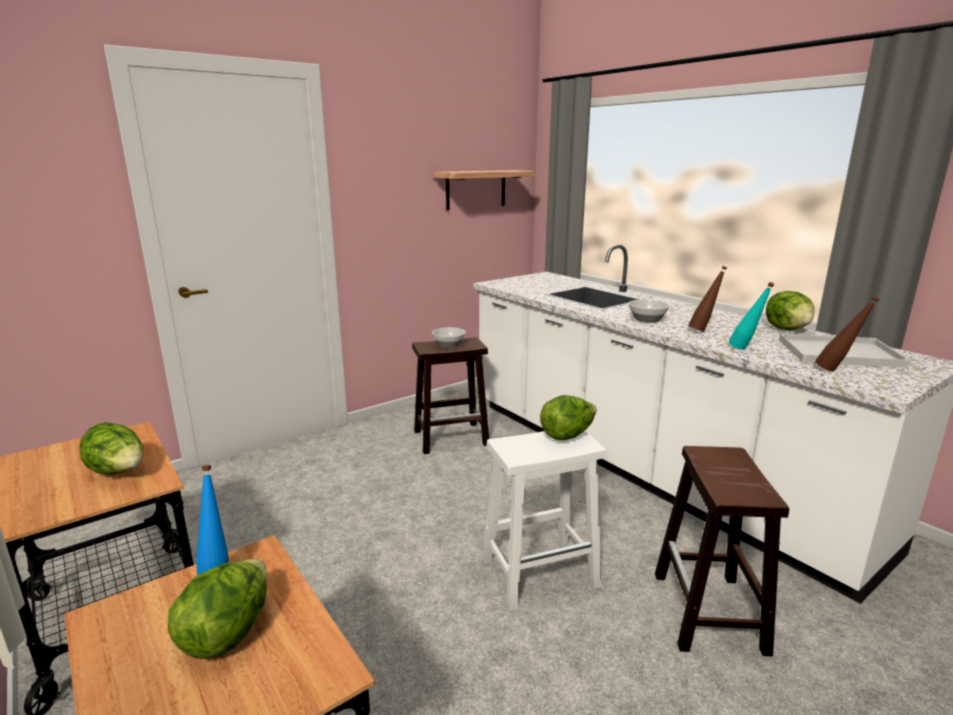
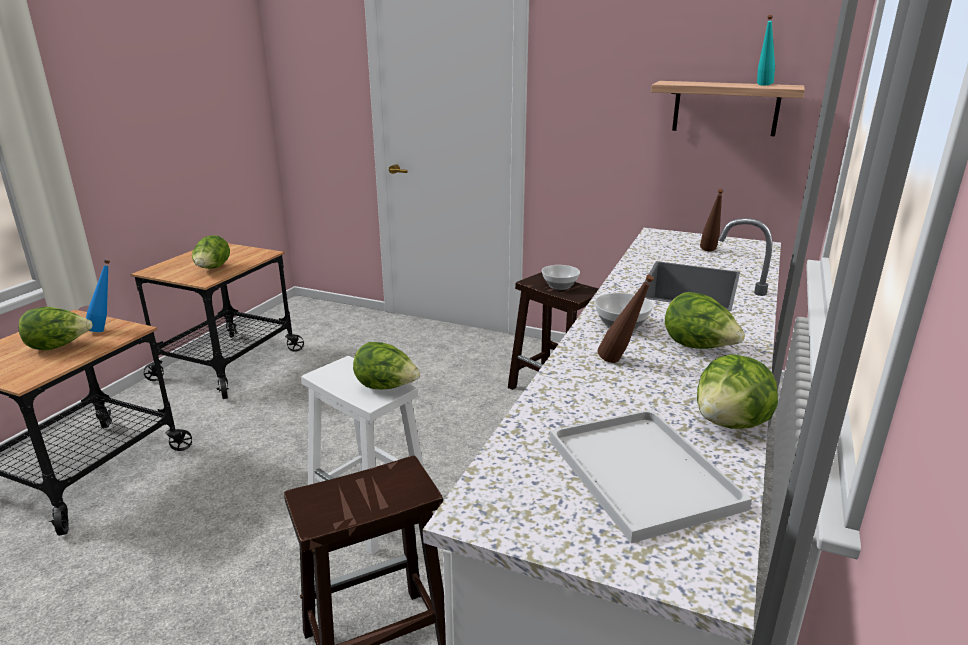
camera: 60 degrees right, 5 degrees up
turquoise bottle [729,282,775,350] -> turquoise bottle moved to [757,15,775,86]
brown bottle [815,296,879,371] -> brown bottle moved to [700,189,724,251]
none -> lettuce [665,292,745,349]

